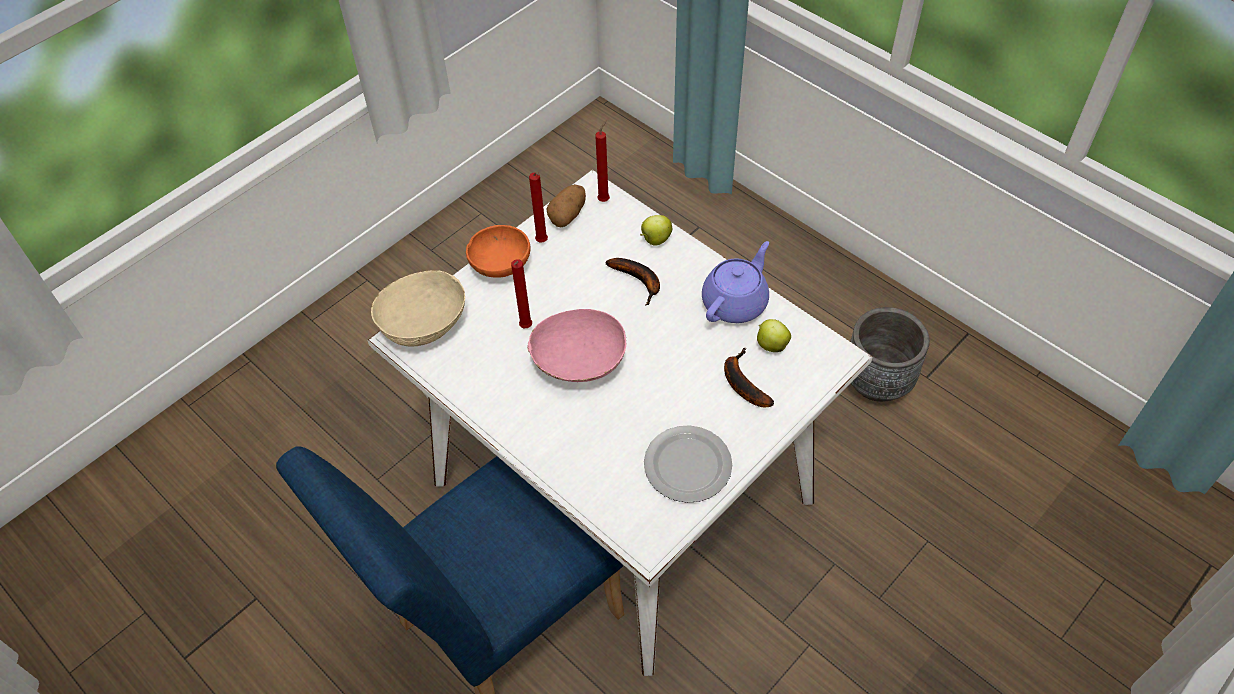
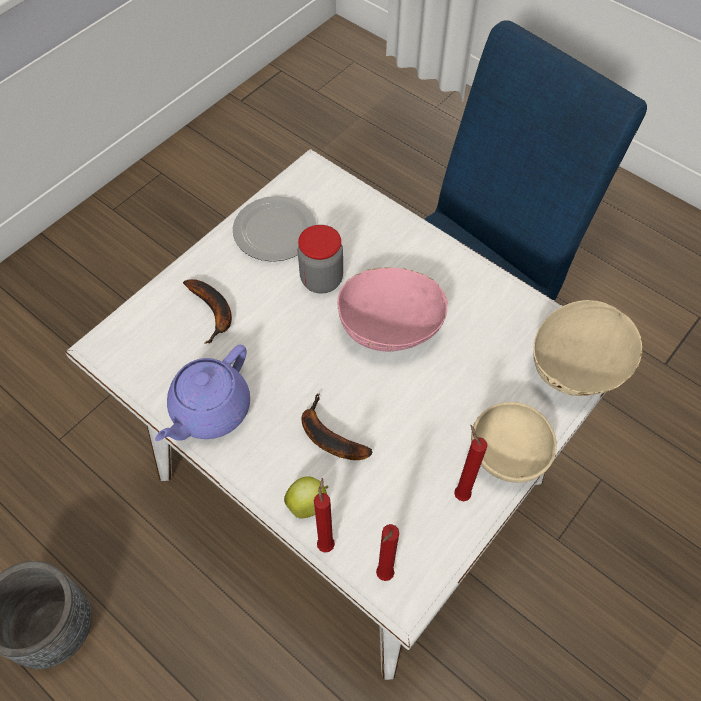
camera: 175 degrees right, 5 degrees up
orange bowl [466,225,531,278] -> beige bowl [471,402,557,483]
red candle [511,259,532,328] -> red candle moved to [314,478,335,553]
potato [547,184,586,228] -> none
apple [757,319,791,352] -> none
none -> jar [298,225,343,294]

